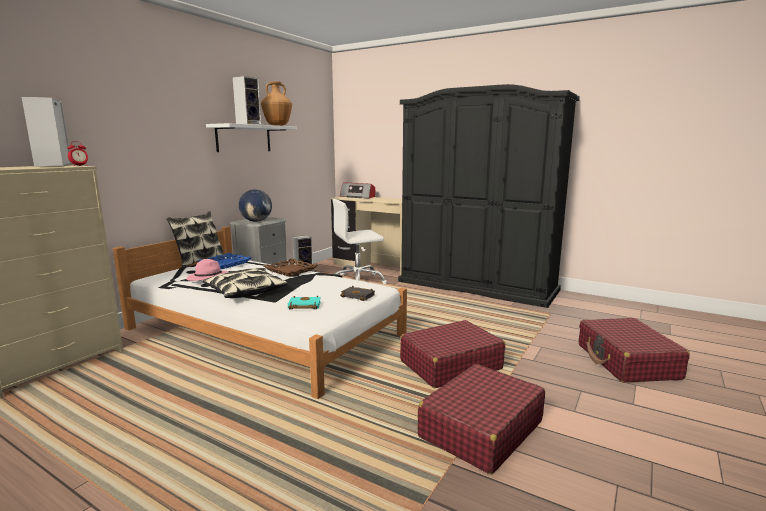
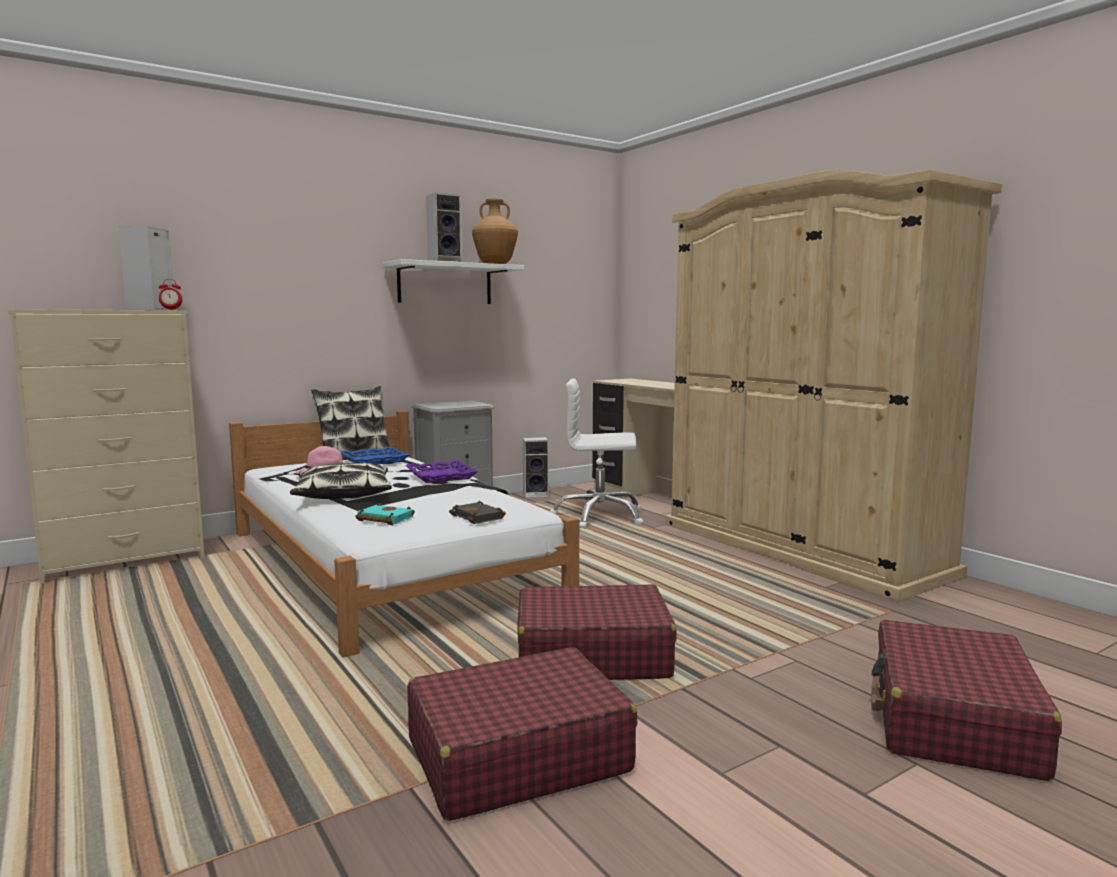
camera: 25 degrees right, 5 degrees down
globe [239,189,272,222] -> none
brown tray [264,258,318,277] -> purple tray [406,460,478,483]
radio [340,183,375,199] -> none
black wardrobe [398,84,580,308] -> beige wardrobe [665,169,1002,602]

